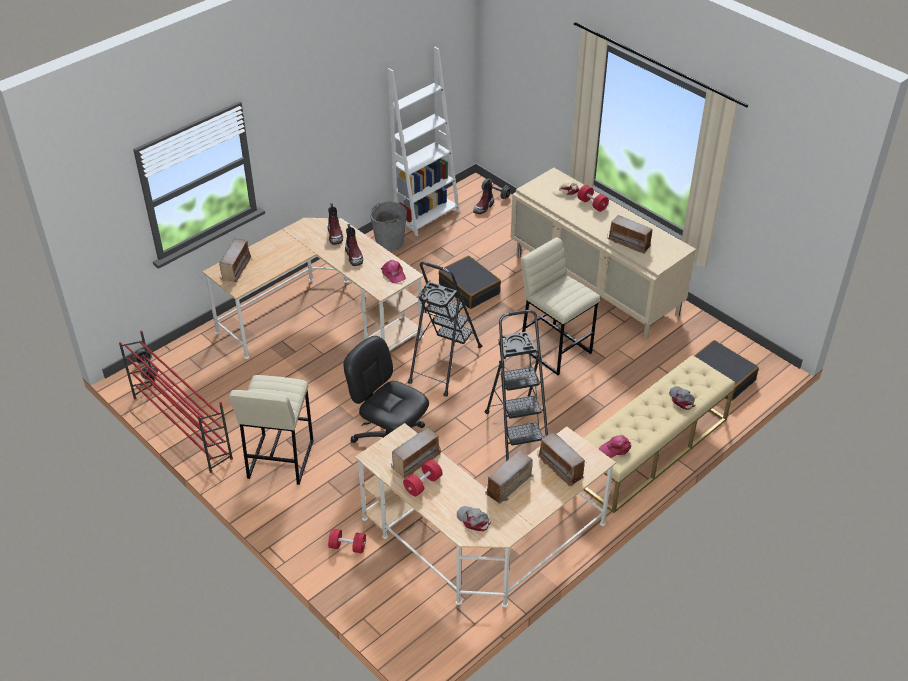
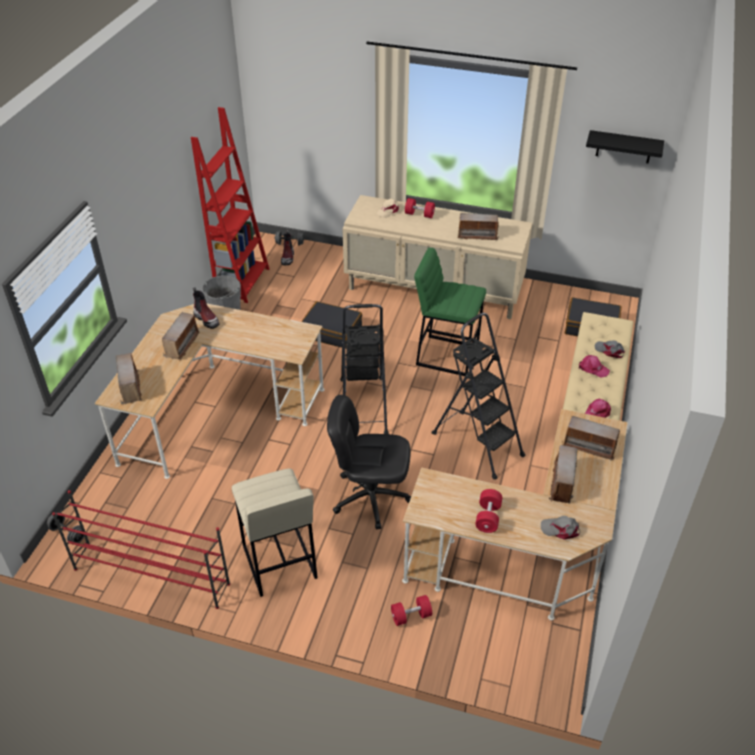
camera: 30 degrees left, 0 degrees up
boot [345,224,363,266] -> none
pink cap [381,260,406,283] -> pink cap moved to [579,355,610,378]
white bookcase [388,47,460,236] -> red bookcase [191,107,269,303]
radio [391,428,441,479] -> radio moved to [162,312,199,360]
beige stool [521,237,600,375] -> green stool [414,248,486,376]
none -> black shelf [586,130,664,163]

